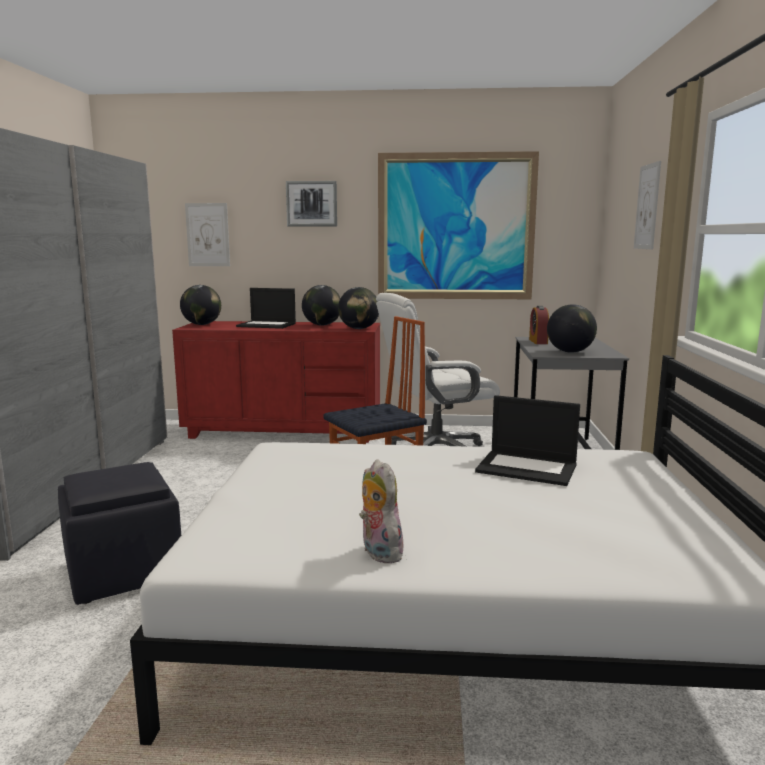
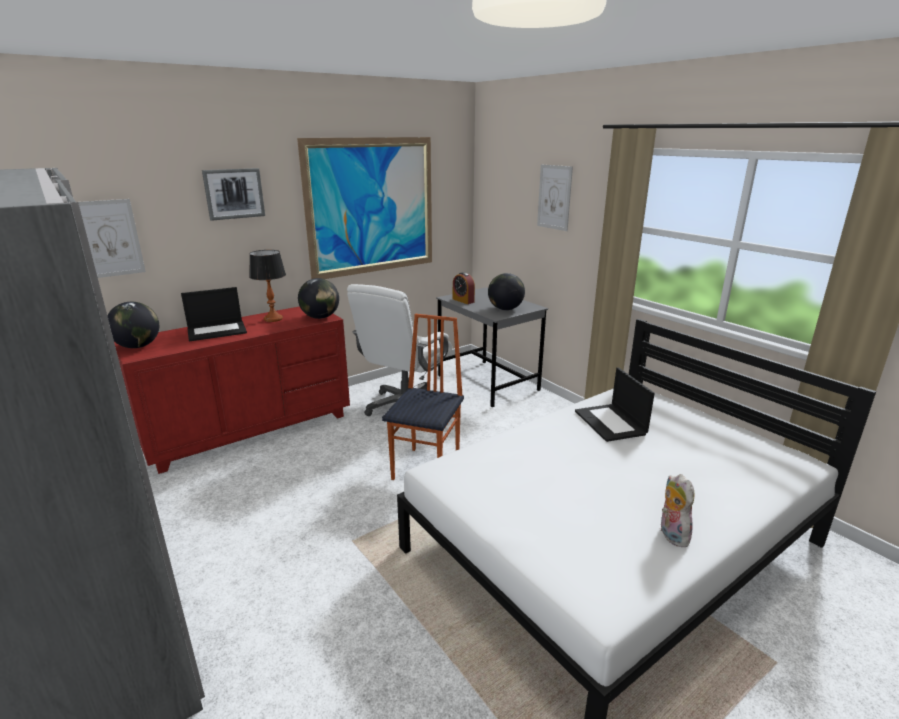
camera: 40 degrees left, 10 degrees up
black ottoman [58,462,181,605] -> none
globe [302,285,340,326] -> table lamp [249,250,286,322]
plush toy [359,459,407,563] -> plush toy turned 60 degrees clockwise [661,474,694,548]
laptop [475,395,580,486] -> laptop turned 90 degrees clockwise [575,367,655,442]

